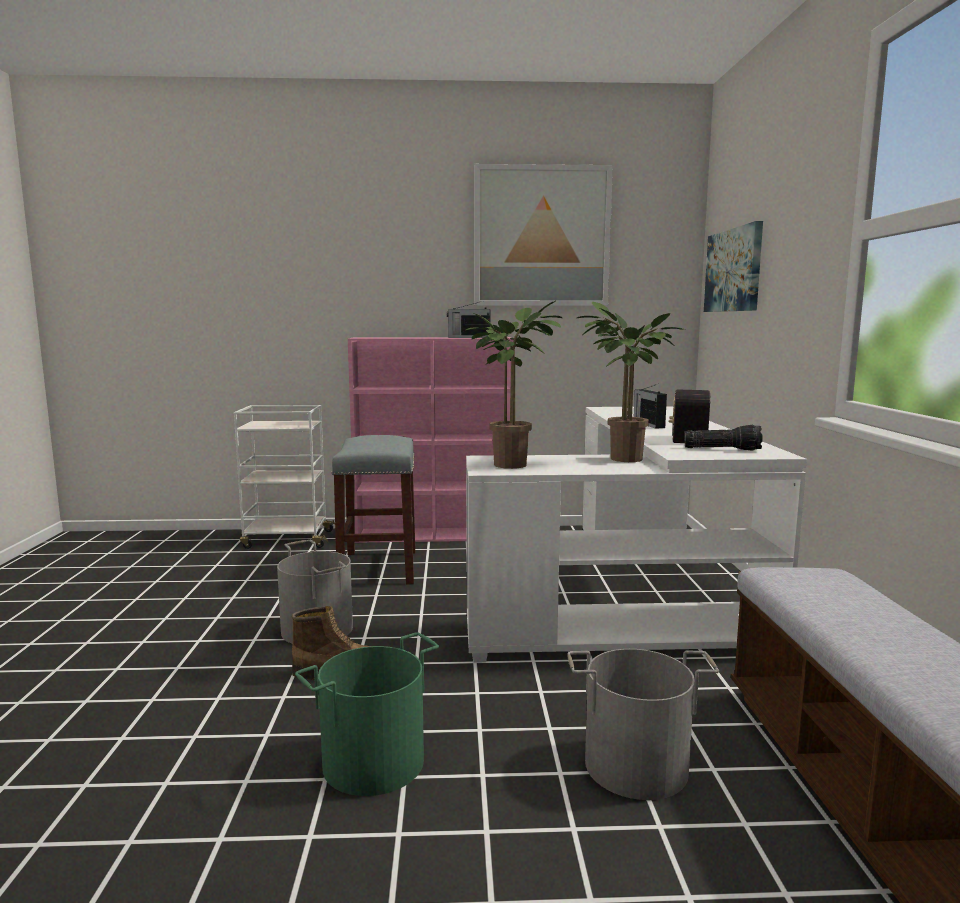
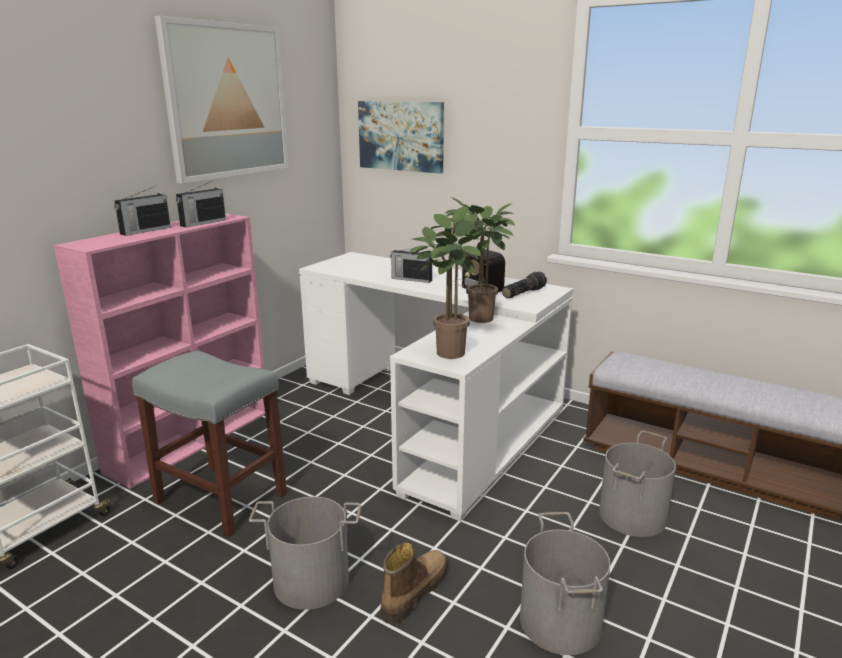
camera: 55 degrees left, 10 degrees up
green bucket [295,632,439,796] -> grey bucket [520,512,611,655]
none -> radio [114,186,171,236]

